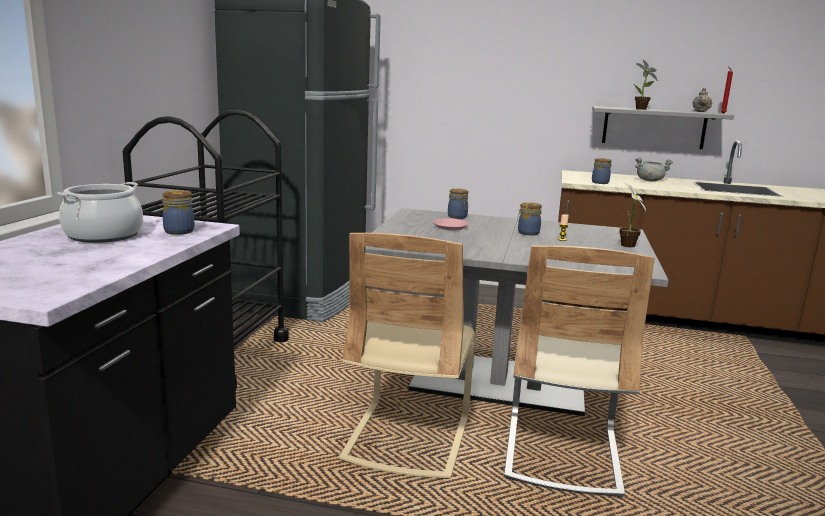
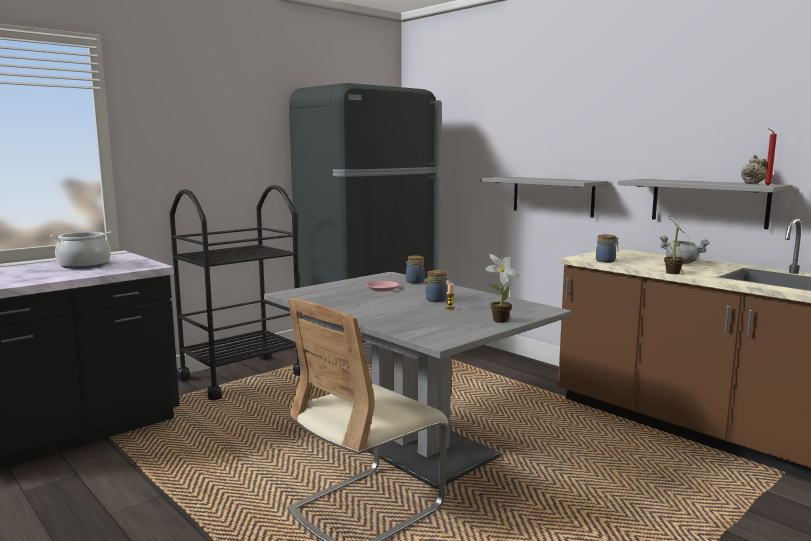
camera: 35 degrees right, 5 degrees down
jar [162,190,194,235] -> none
beige chair [339,233,475,479] -> none
potted plant [634,60,658,110] -> potted plant moved to [664,215,685,274]
none -> grey shelf [481,177,608,218]

